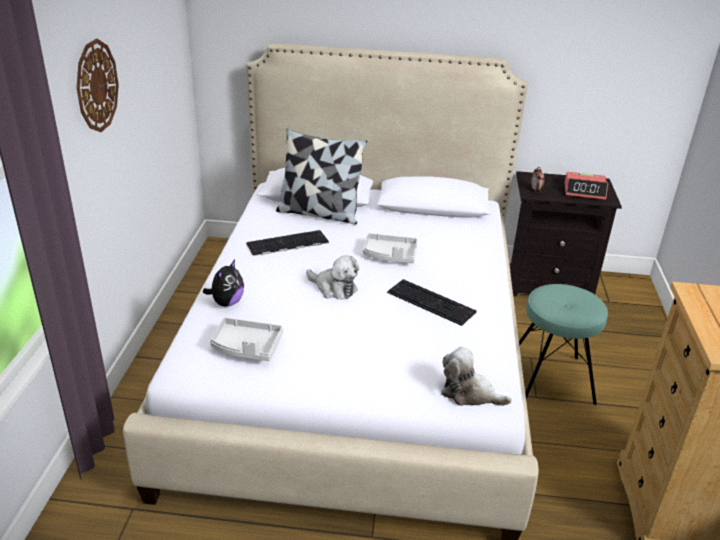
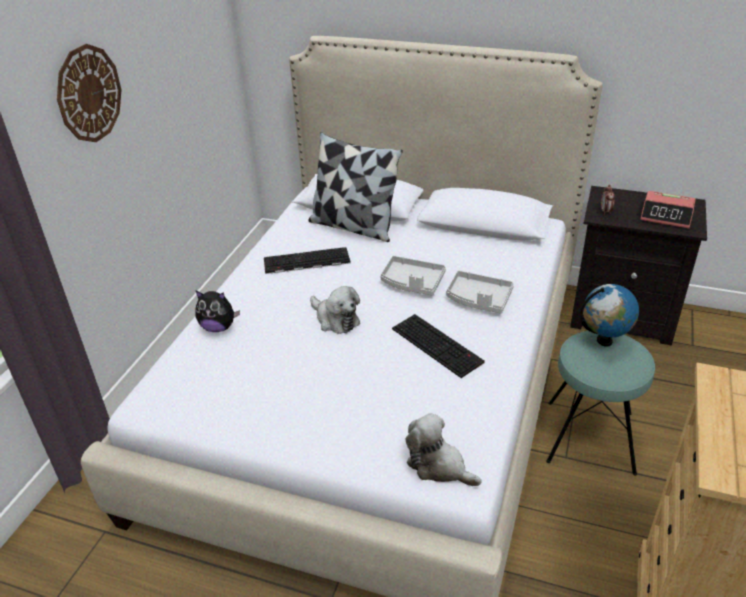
camera: 15 degrees right, 5 degrees up
plush toy [203,260,244,306] -> plush toy turned 60 degrees clockwise [195,290,240,332]
grey tray [210,318,283,361] -> grey tray moved to [446,271,514,314]
none -> globe [580,284,639,347]

